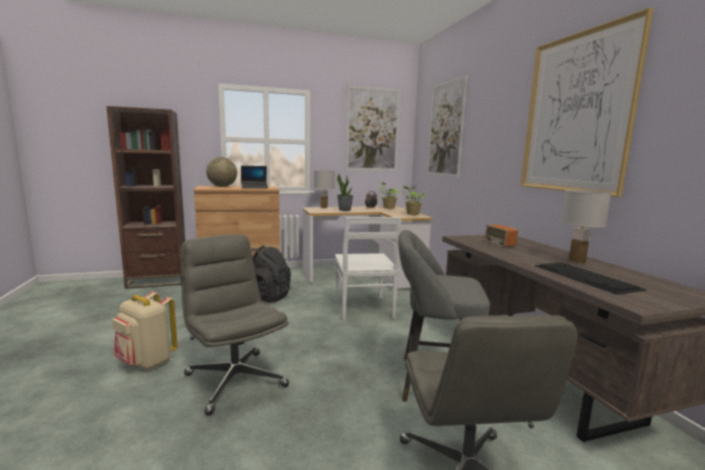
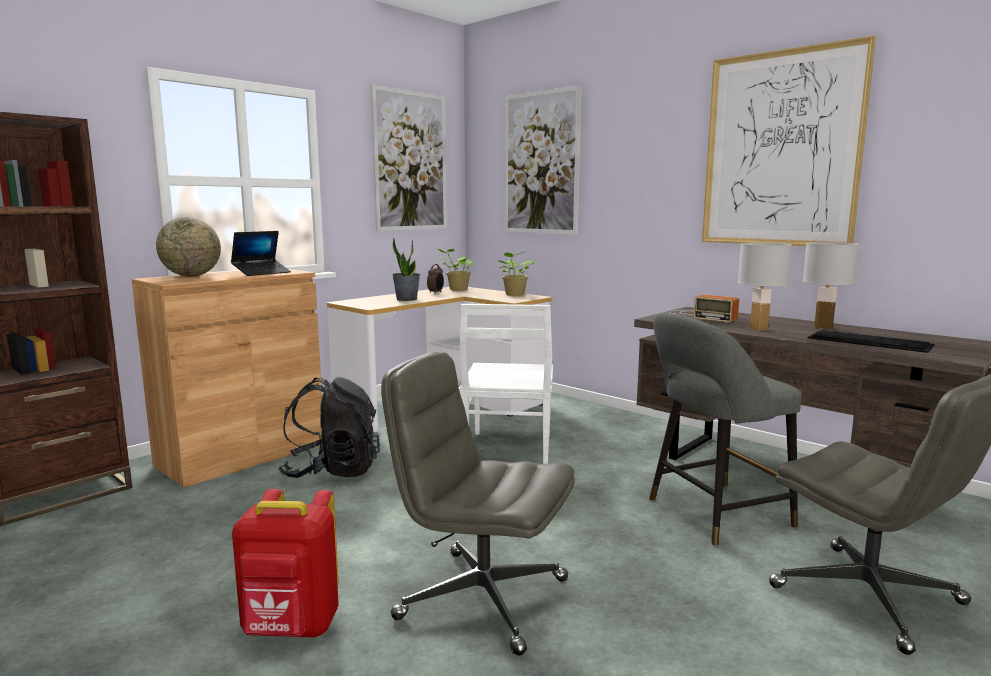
camera: 30 degrees left, 0 degrees up
beige backpack [113,291,178,370] -> red backpack [232,489,339,637]
white table lamp [314,170,335,208] -> white table lamp moved to [738,243,792,331]
white chair [335,217,402,321] -> white chair turned 45 degrees clockwise [459,304,553,464]

